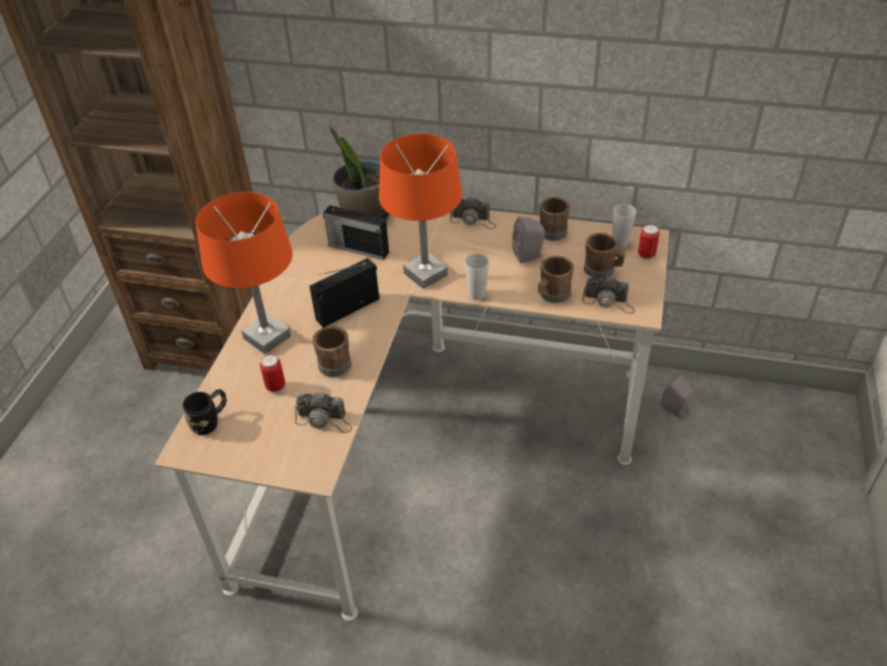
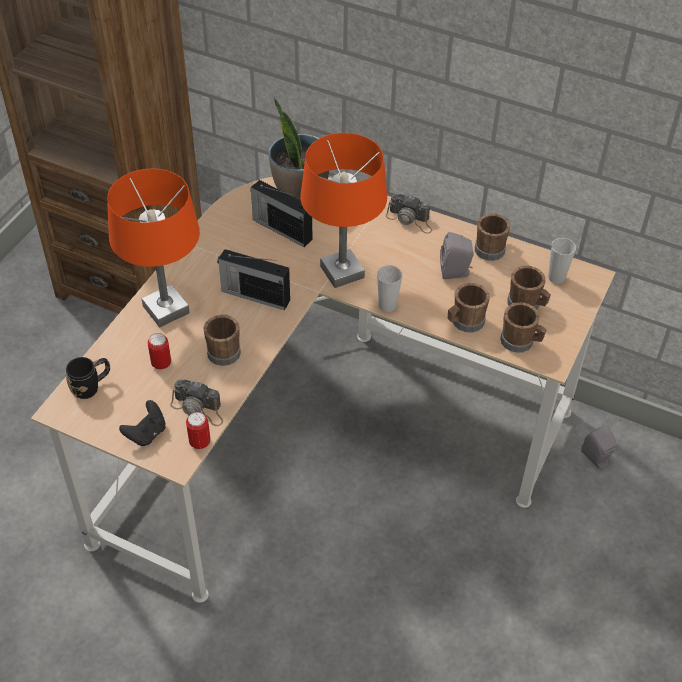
camera: 10 degrees right, 5 degrees up
radio [309,258,379,328] -> radio turned 135 degrees counterclockwise [217,249,290,310]
camera [582,276,635,314] -> brown mug [500,302,547,353]
can [638,225,660,260] -> can moved to [186,412,210,450]
none -> black game controller [119,400,166,446]

